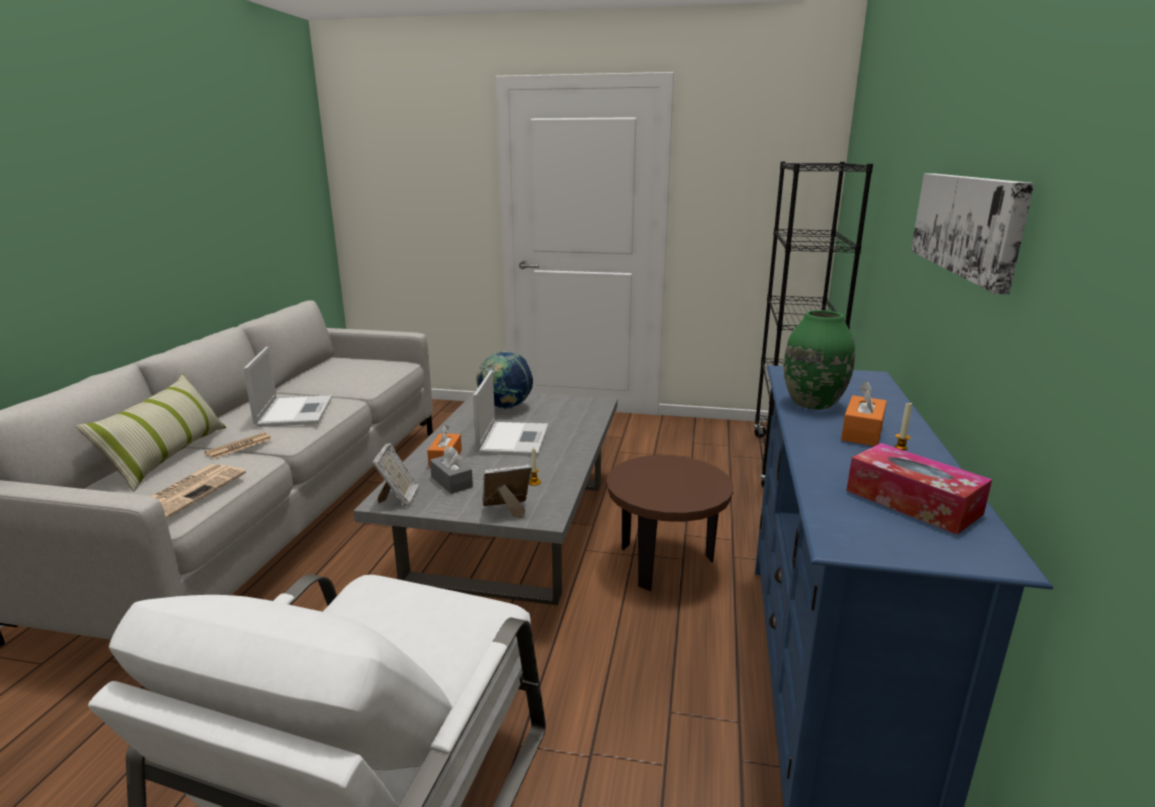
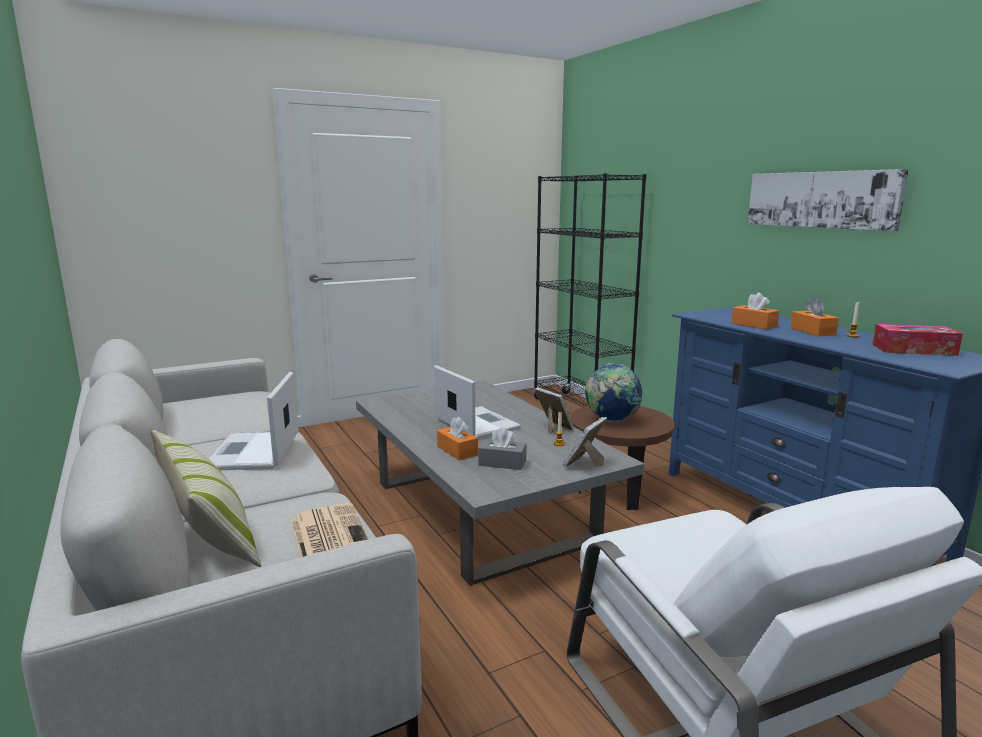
camera: 40 degrees left, 5 degrees down
newspaper [204,432,272,459] -> none
laptop [243,347,332,427] -> laptop turned 135 degrees counterclockwise [208,372,298,470]
picture frame [373,443,419,507] -> picture frame moved to [534,387,574,434]
globe [476,351,533,409] -> globe moved to [585,363,643,422]
green vase [784,310,855,410] -> orange tissue box [731,292,779,330]

